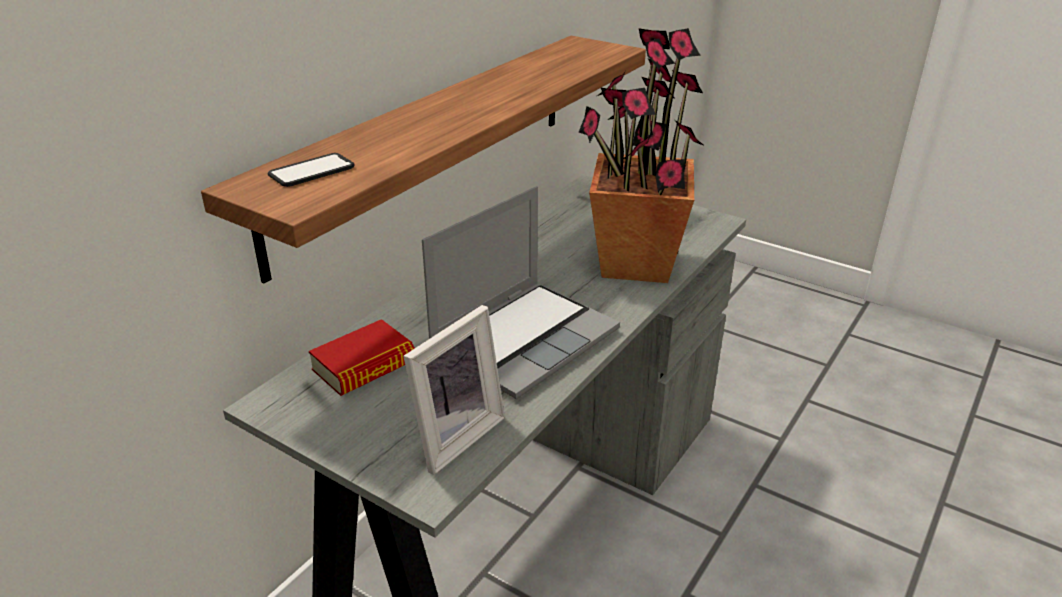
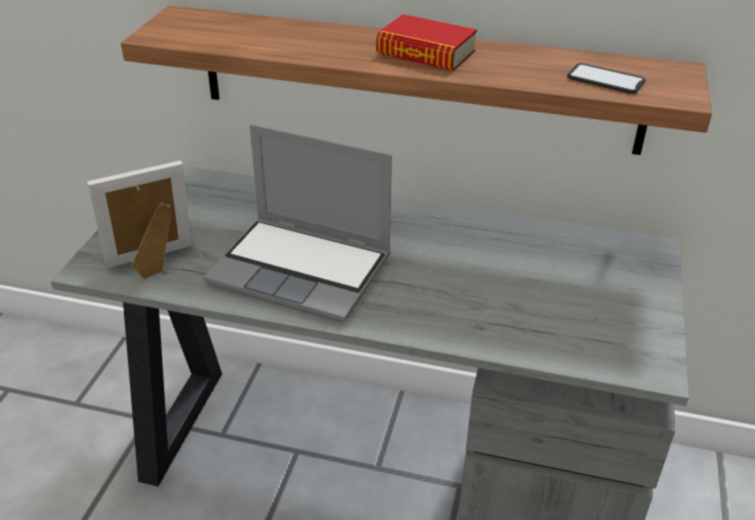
camera: 70 degrees right, 5 degrees up
phone [268,153,355,187] -> phone moved to [567,63,646,94]
book [309,319,415,396] -> book moved to [376,14,477,71]
picture frame [403,305,505,475] -> picture frame turned 135 degrees clockwise [87,160,192,279]
potted plant [579,28,705,283] -> none

